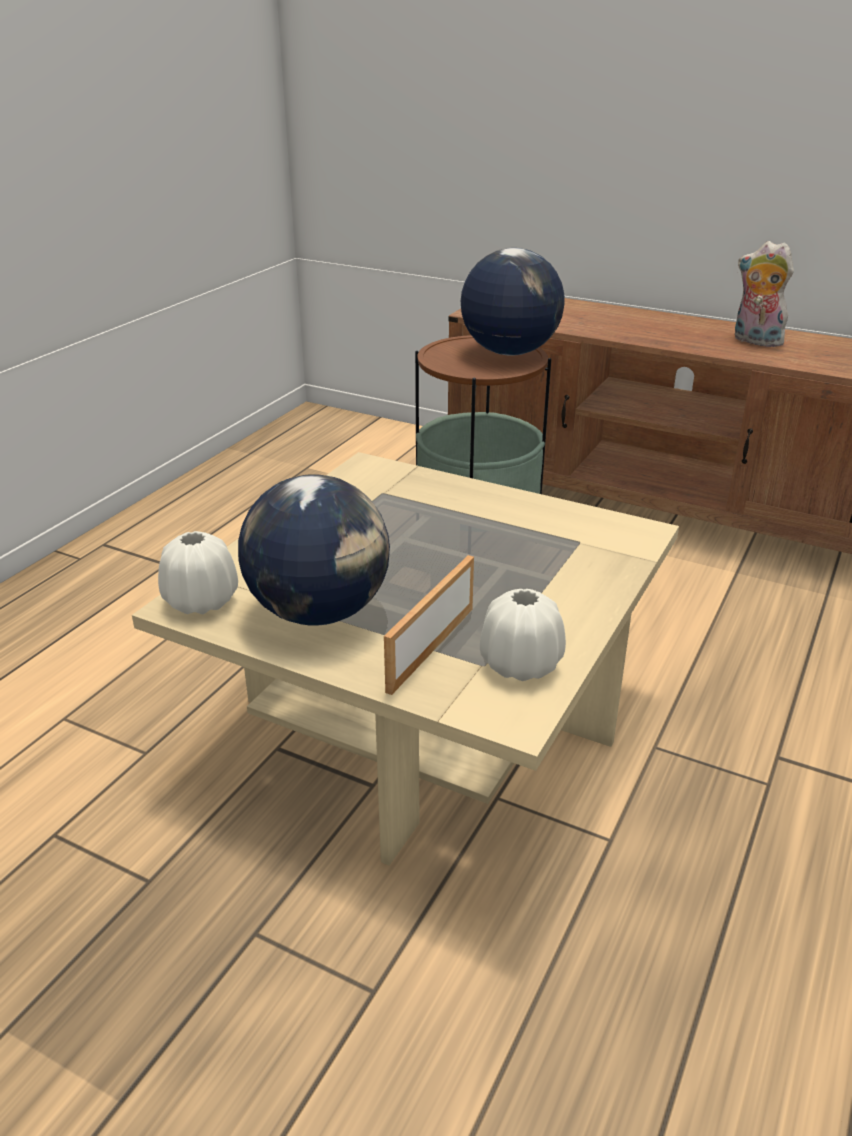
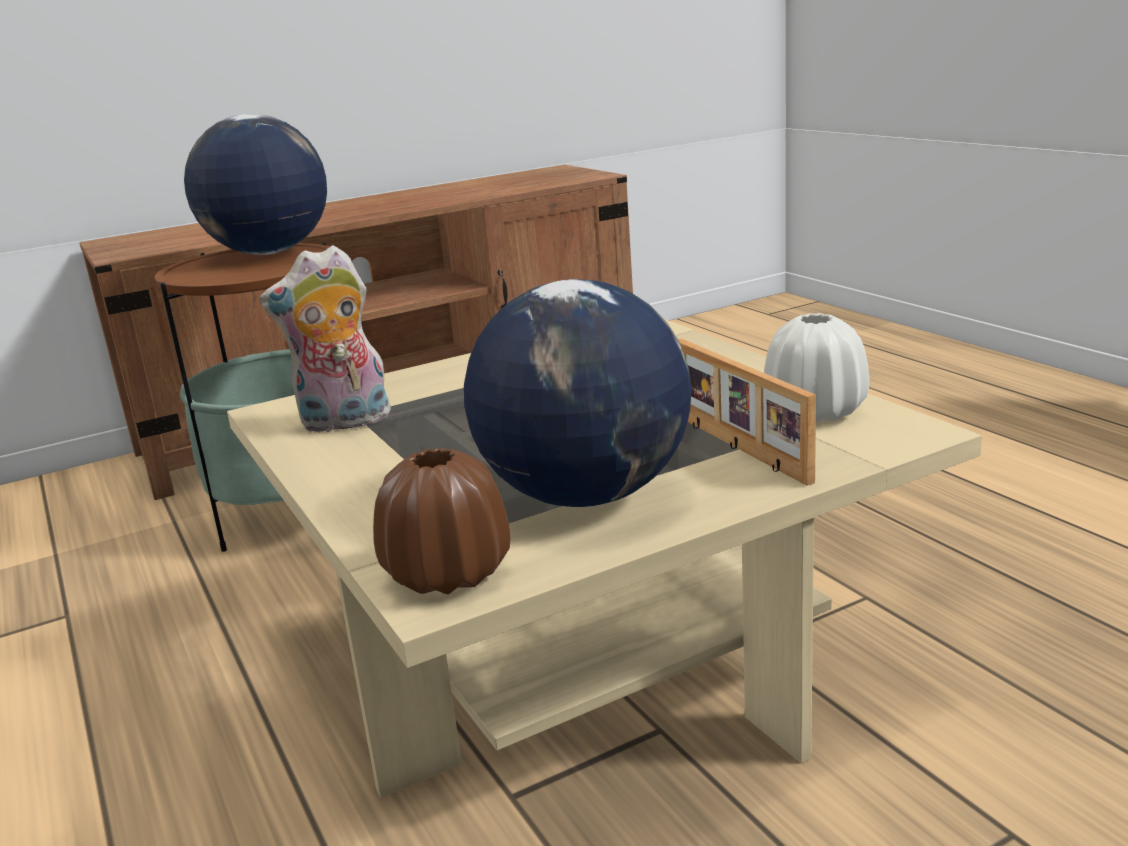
camera: 55 degrees left, 10 degrees down
white vase [158,531,238,614] -> brown vase [373,448,511,594]
plush toy [735,241,794,347] -> plush toy moved to [259,245,391,432]

